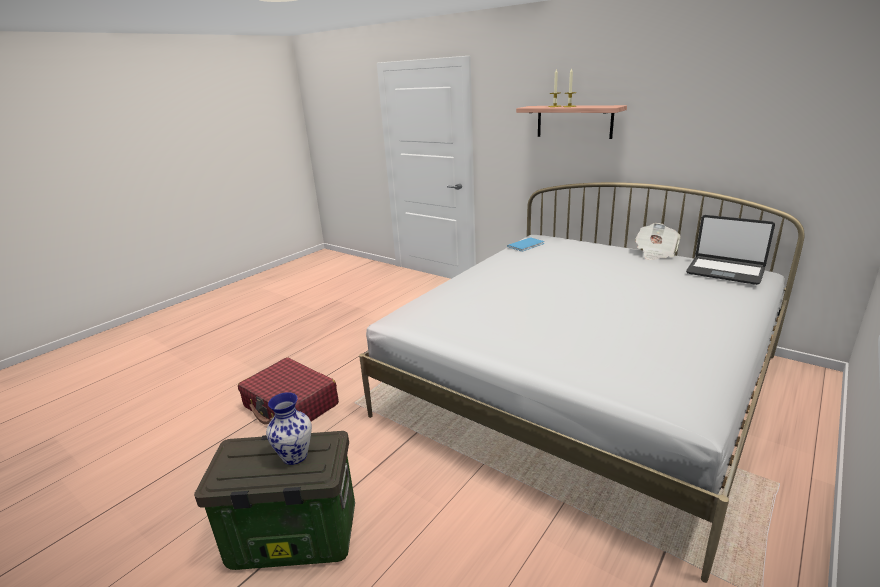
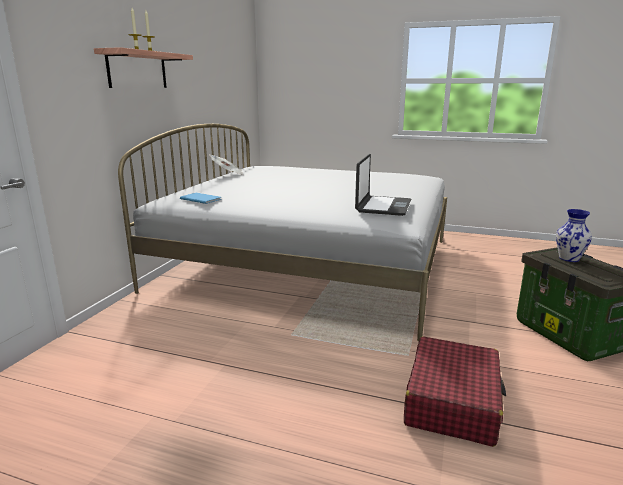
camera: 110 degrees left, 5 degrees down
laptop [686,215,775,285] -> laptop moved to [355,154,411,216]

